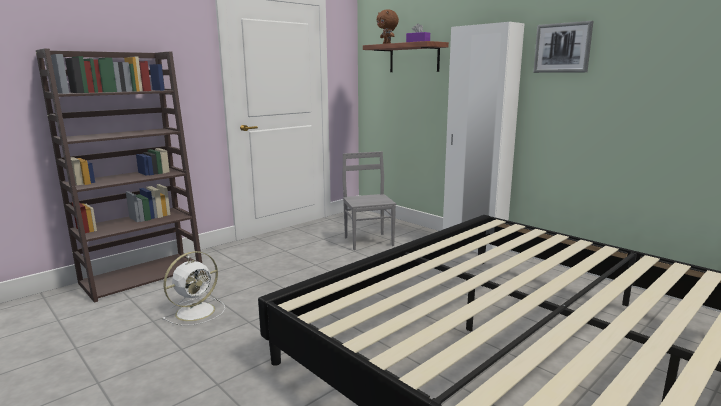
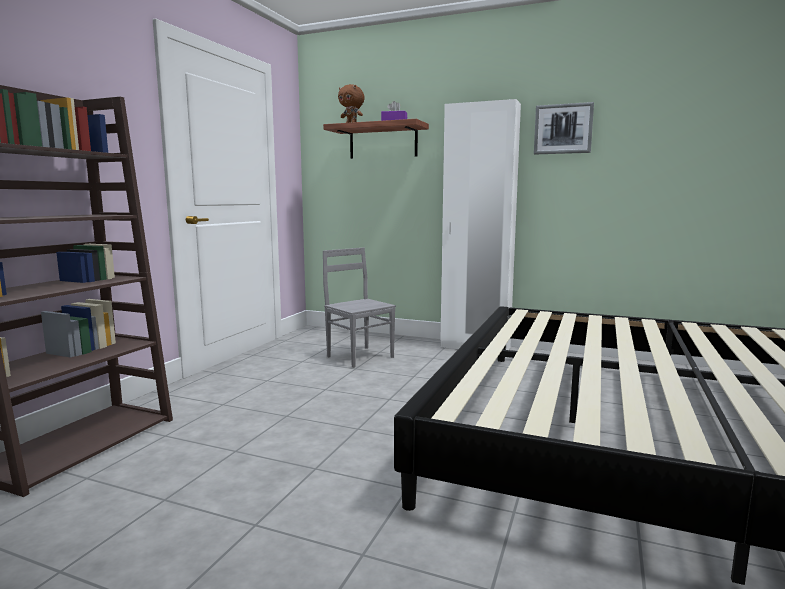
camera: 25 degrees left, 5 degrees down
white fan [162,251,225,326] -> none

